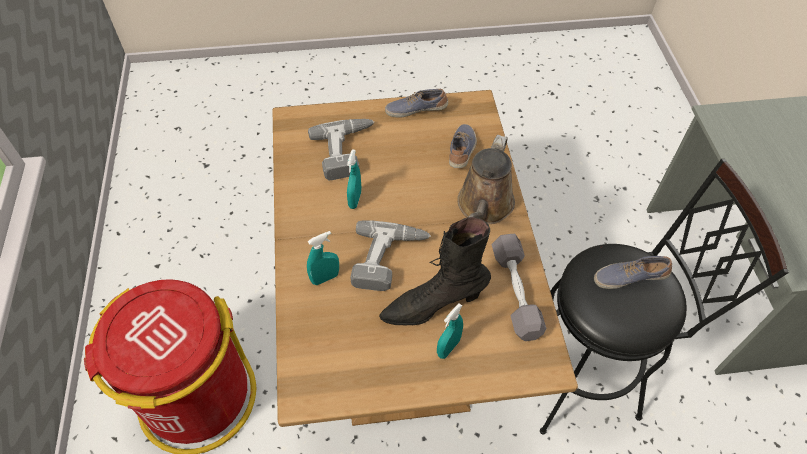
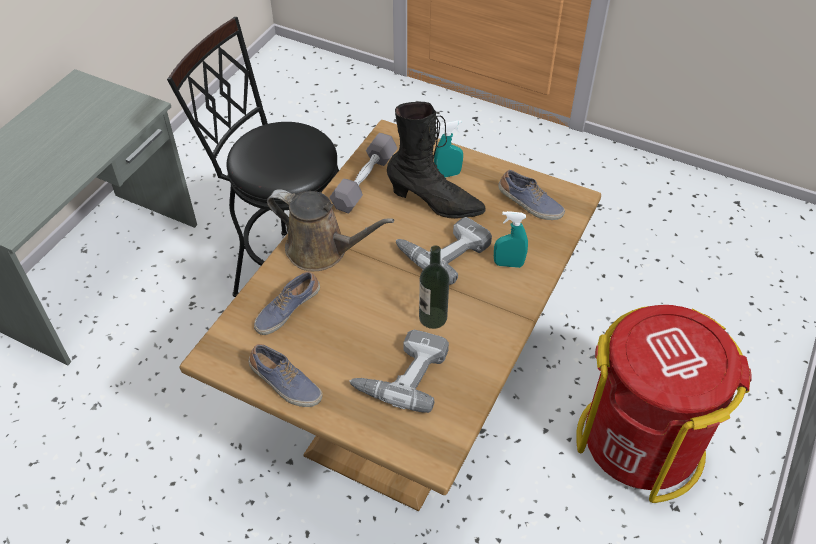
camera: 145 degrees left, 5 degrees down
turquoise spray bottle [347,150,361,209] -> bottle [419,245,449,329]
brown watering can [457,135,515,224] -> brown watering can turned 60 degrees clockwise [267,189,394,271]
shoe [594,256,672,289] -> shoe moved to [498,170,565,220]

